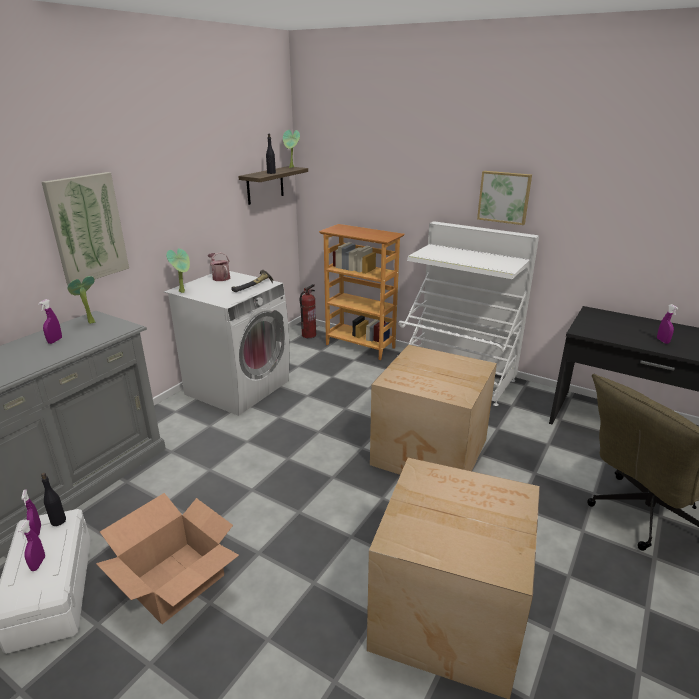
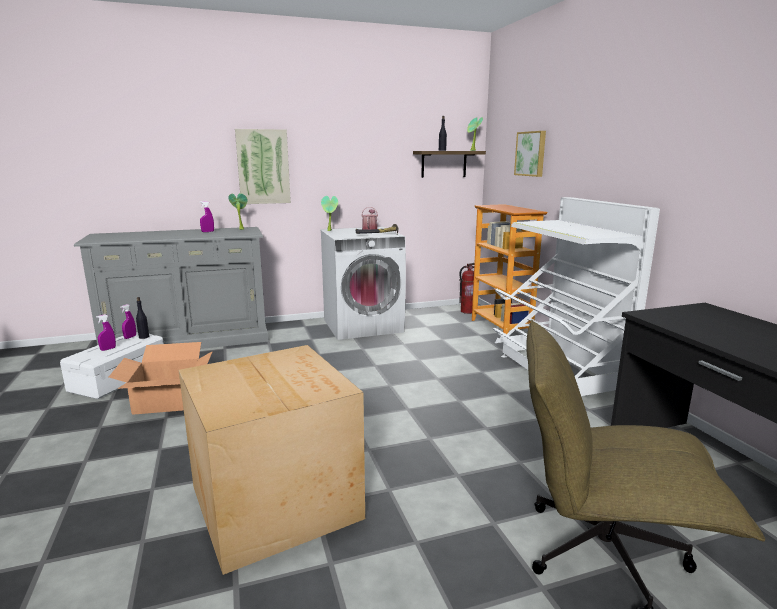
camera: 40 degrees right, 10 degrees down
cardboard box [370,344,497,475] -> none
picture [477,171,532,225] -> picture moved to [514,131,546,177]
purple spray bottle [657,304,678,344] -> none

